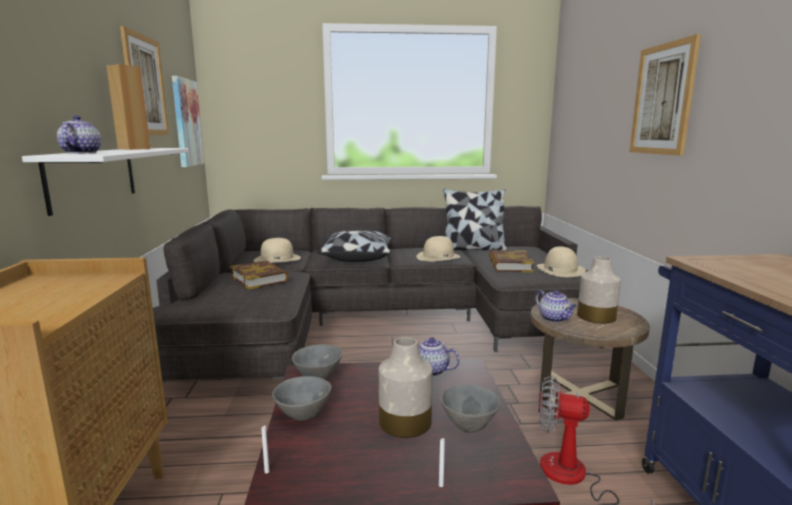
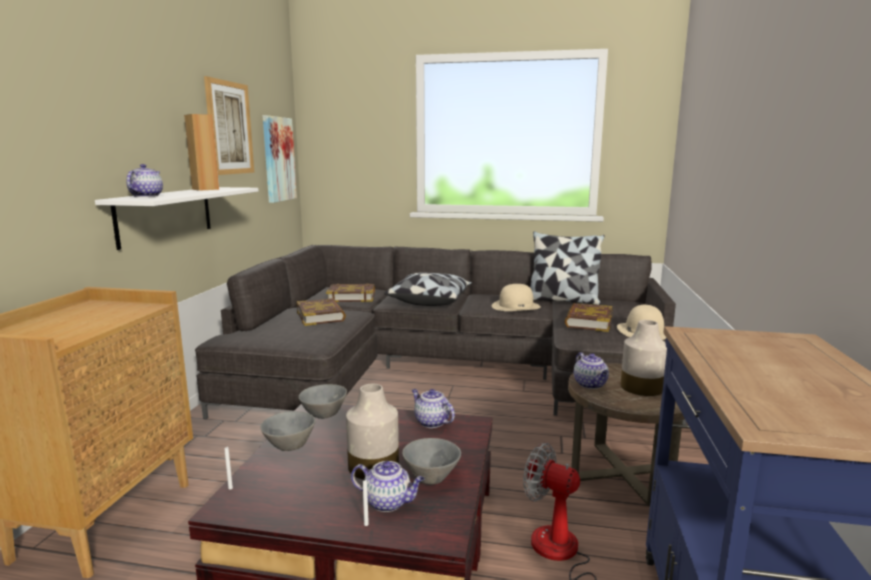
camera: 15 degrees right, 0 degrees up
beige hat [254,238,301,263] -> book [326,283,375,302]
picture [629,34,701,156] -> none
none -> teapot [351,461,424,512]

